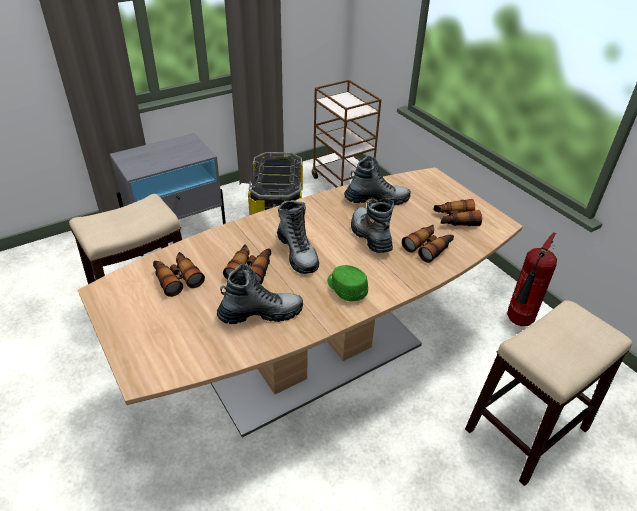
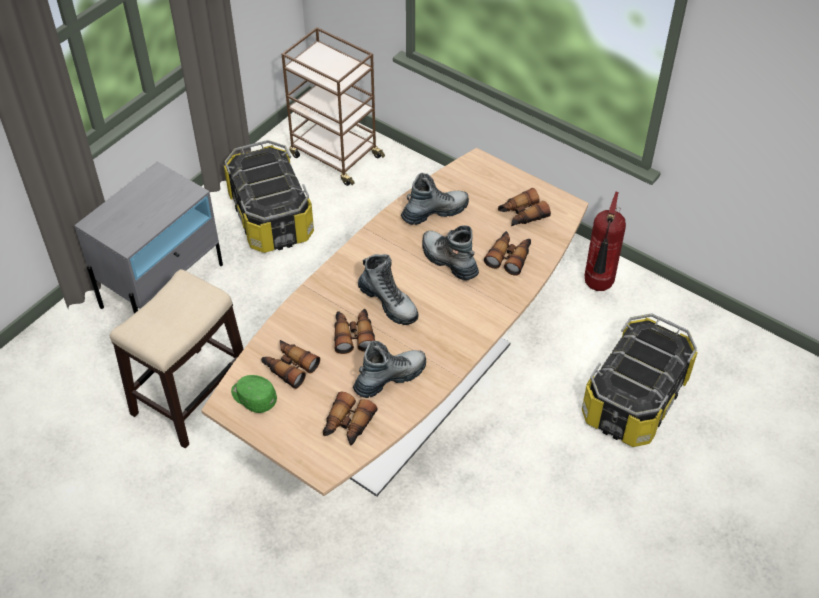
camera: 20 degrees left, 10 degrees up
green cap [327,265,368,301] -> green cap moved to [231,375,277,413]
stool [465,300,633,486] -> storage box [582,314,698,447]
none -> binoculars [323,392,377,446]

